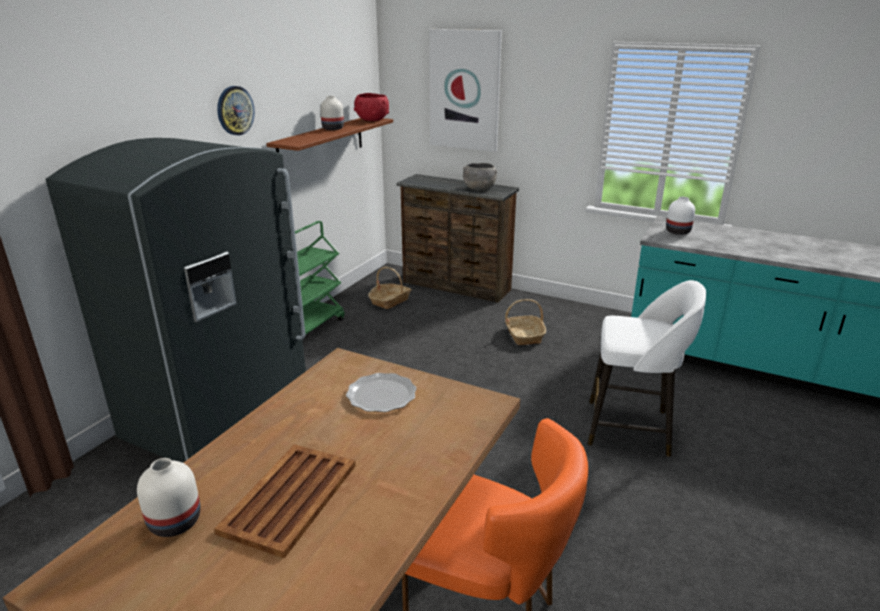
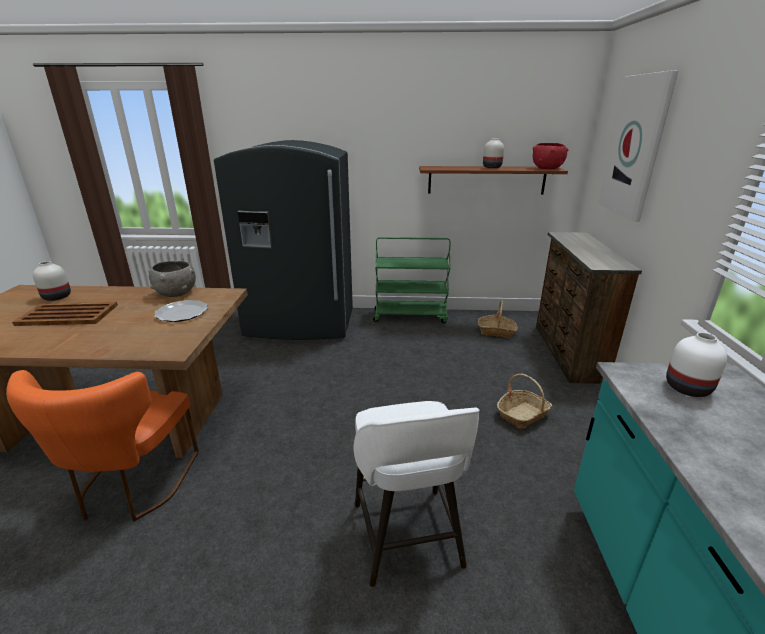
camera: 65 degrees right, 0 degrees up
wall clock [217,86,255,135] -> none
grey bowl [463,163,497,191] -> grey bowl moved to [148,261,196,297]

